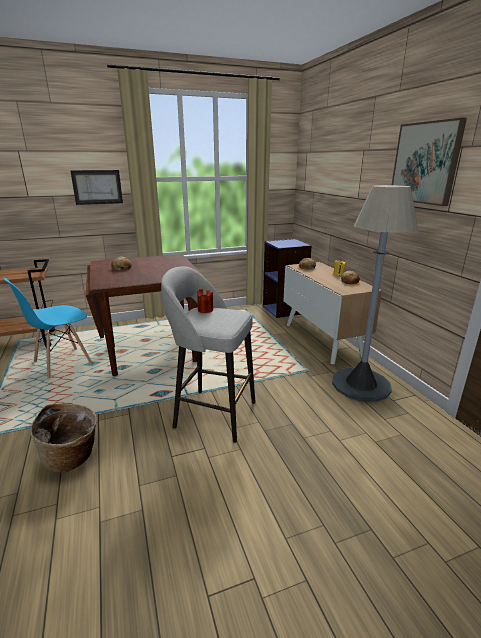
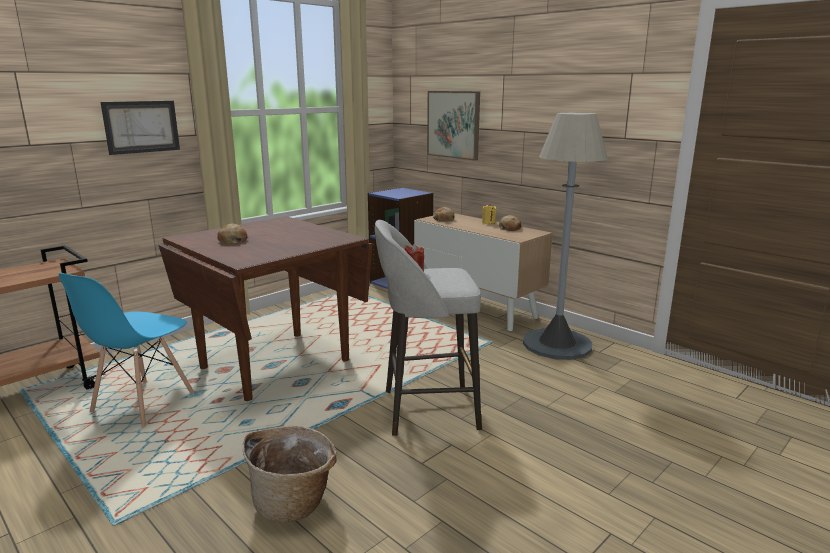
camera: 25 degrees left, 5 degrees down
picture [392,118,467,206] -> picture moved to [427,91,480,160]

